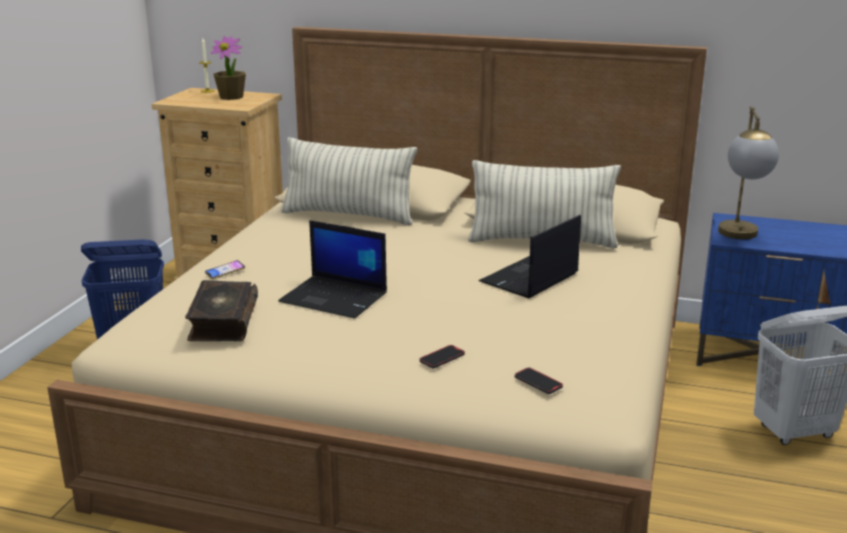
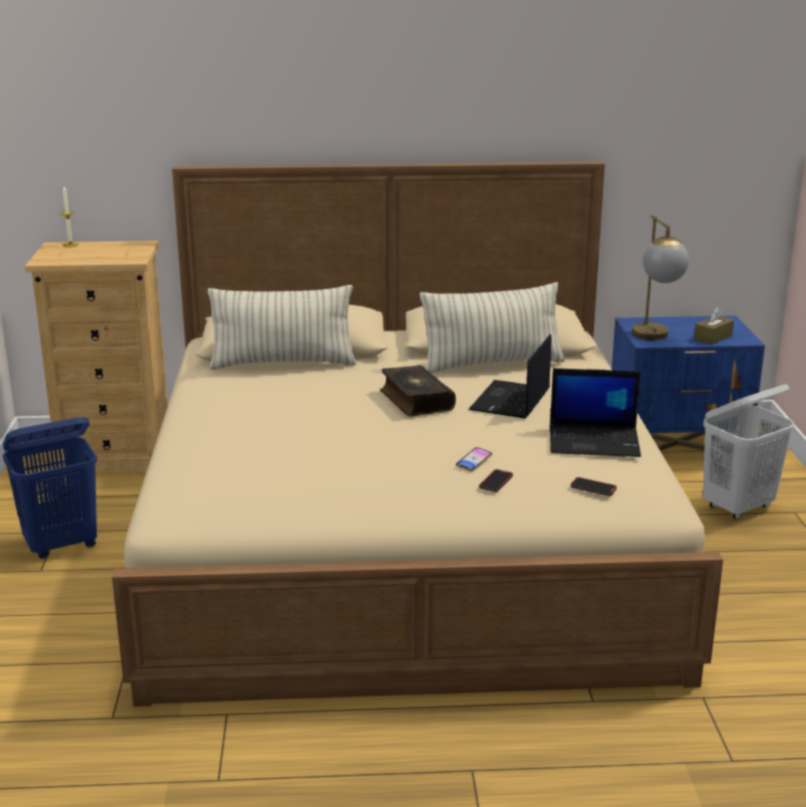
camera: 20 degrees left, 0 degrees up
book [185,280,258,341] -> book moved to [380,365,456,416]
phone [205,260,245,279] -> phone moved to [456,447,492,472]
potted plant [211,36,246,100] -> none
laptop [278,220,387,319] -> laptop moved to [550,368,641,457]
none -> brown tissue box [694,306,734,345]

